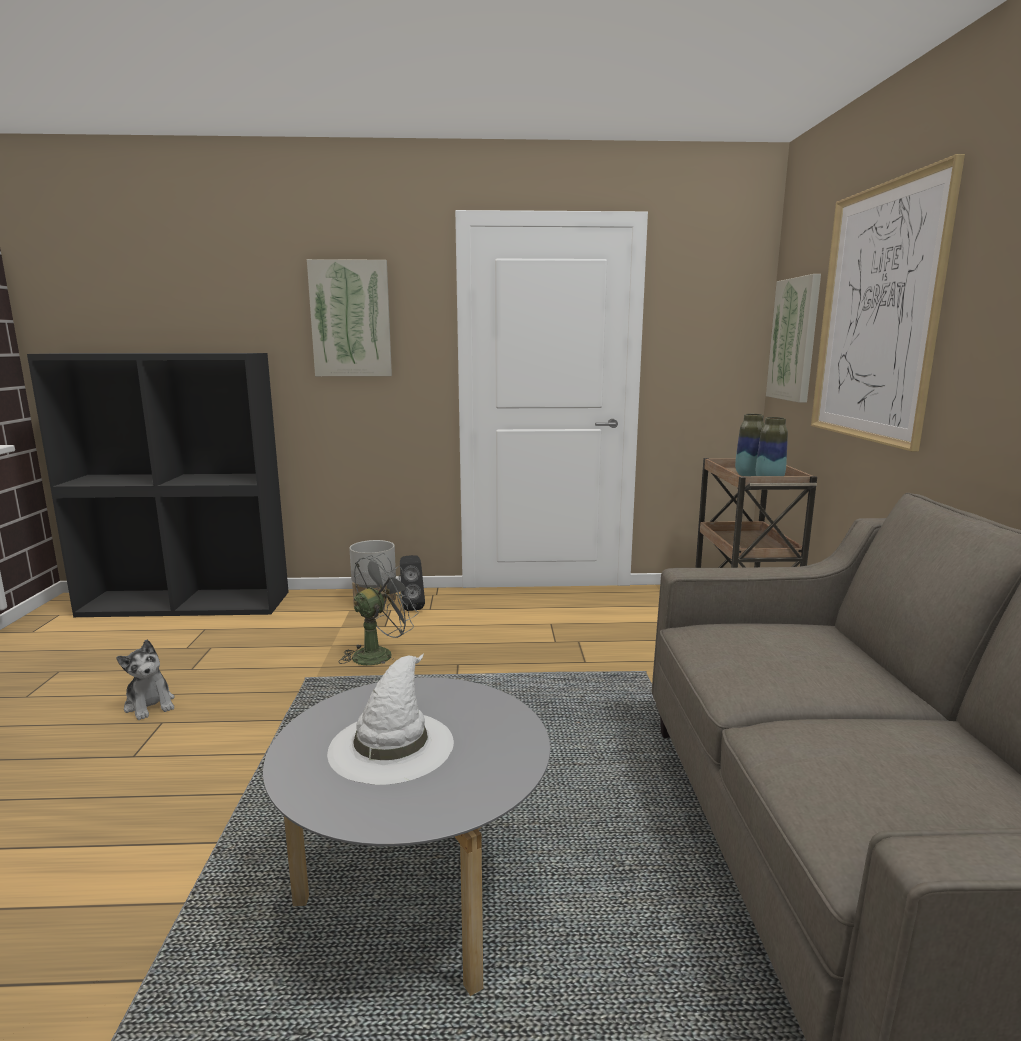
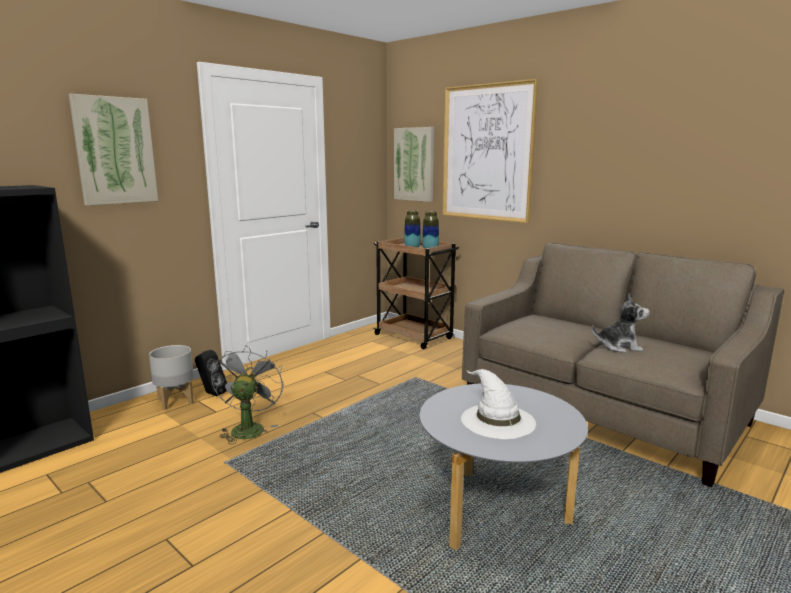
camera: 45 degrees left, 0 degrees up
plush toy [116,640,175,720] -> plush toy moved to [592,294,650,353]

